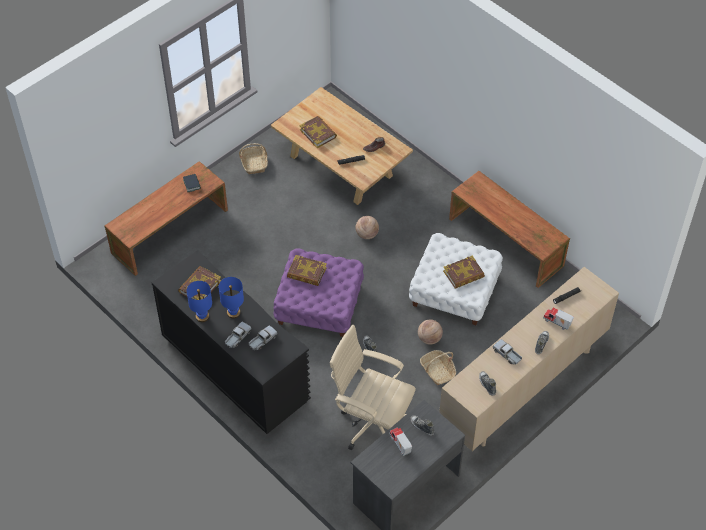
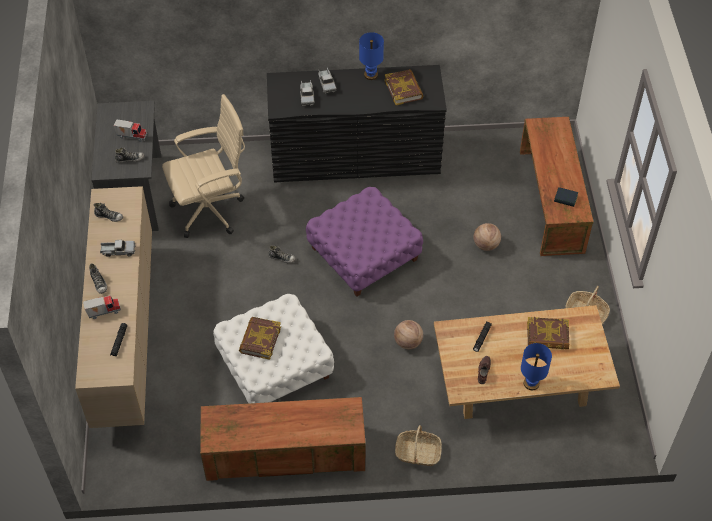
camera: 130 degrees right, 0 degrees up
blue table lamp [219,277,244,318] -> blue table lamp moved to [521,343,552,390]
book [287,255,327,286] -> none
basketball [418,319,443,345] -> basketball moved to [473,223,501,251]
basket [420,350,456,385] -> basket moved to [395,425,442,466]

